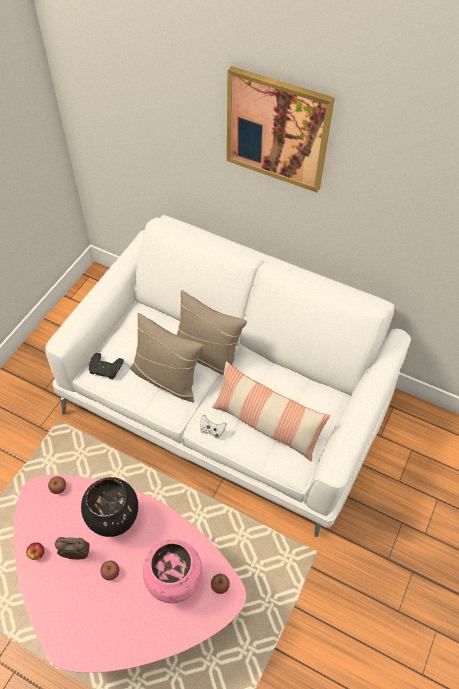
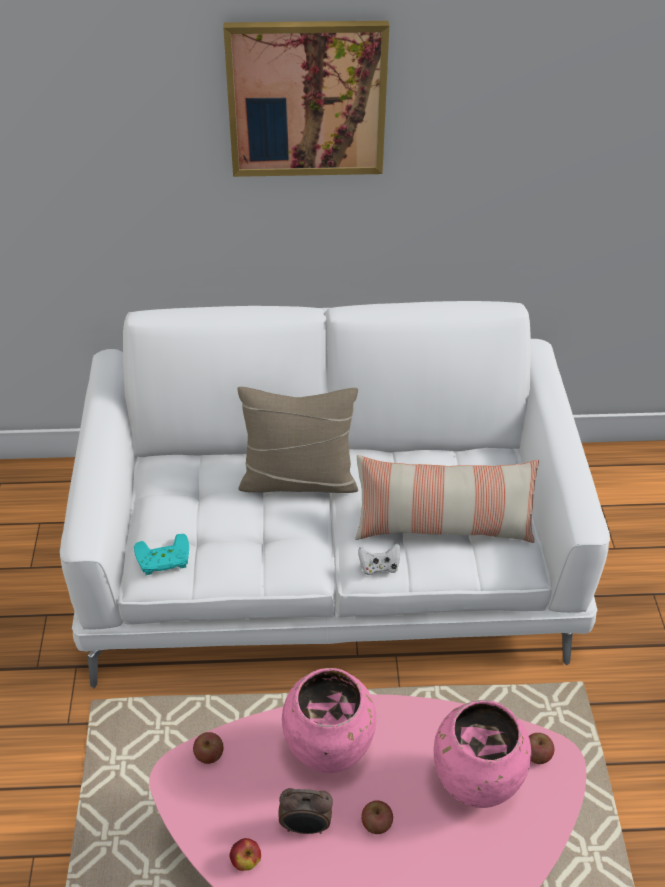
camera: 30 degrees left, 10 degrees down
alarm clock [55,537,90,559] -> alarm clock turned 150 degrees counterclockwise [279,788,333,834]
black vase [81,477,138,537] -> pink vase [282,668,376,773]
black game controller [89,353,124,379] -> turquoise game controller [134,534,189,575]
beige pillow [130,313,204,402] -> none

